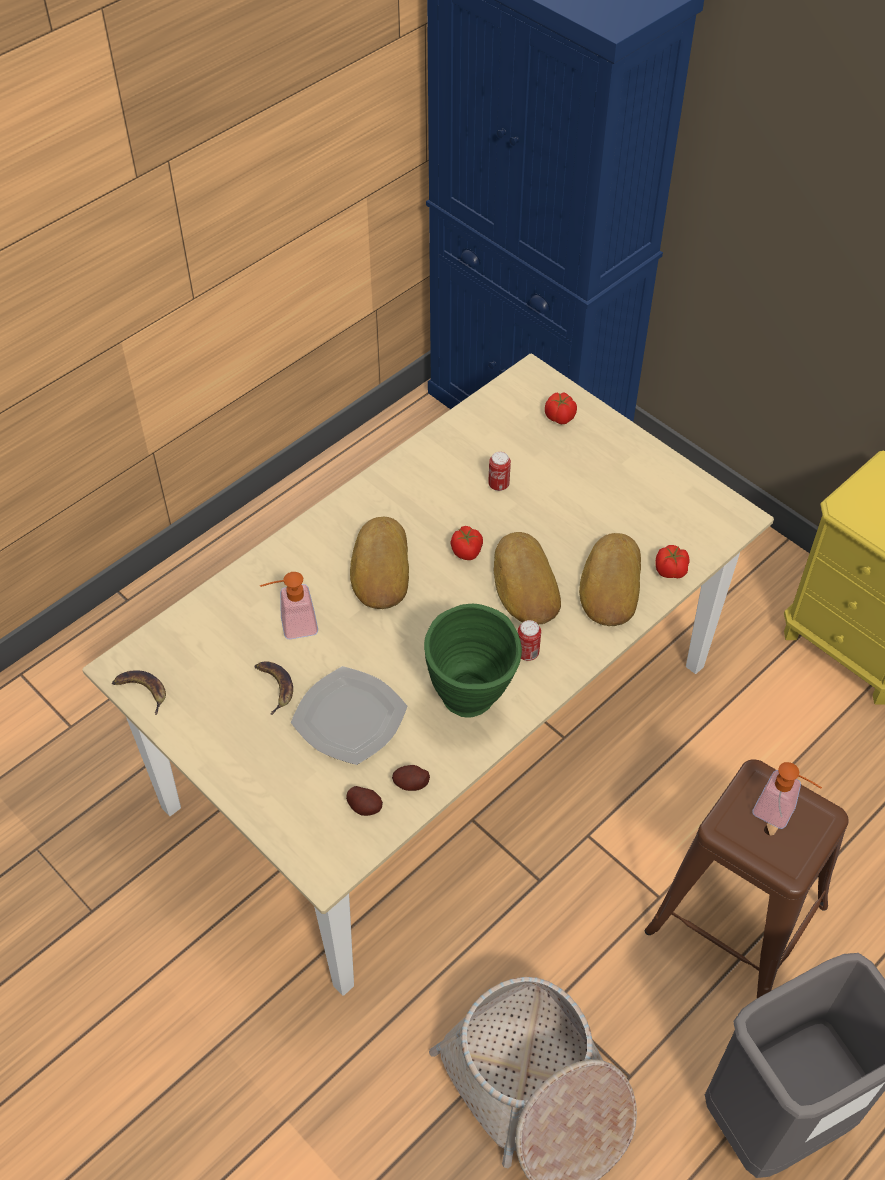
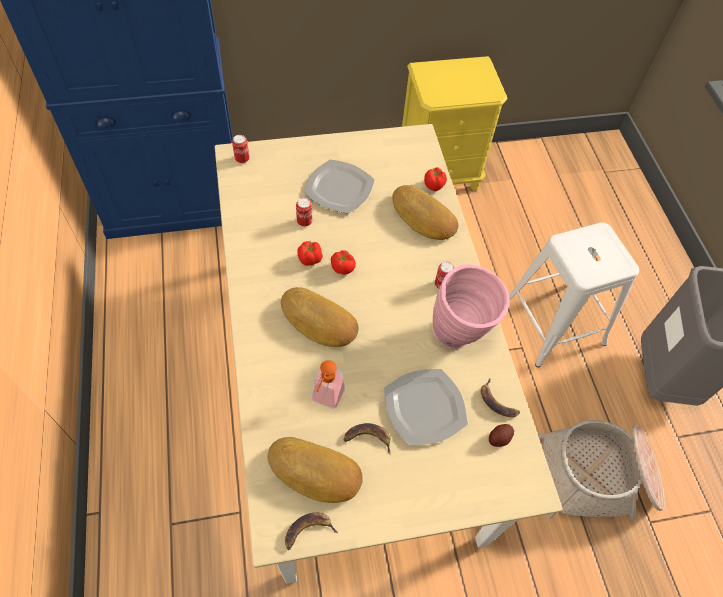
camera: 60 degrees left, 5 degrees up
potato [392,765,430,791] -> banana [481,379,520,417]
green vase [424,604,522,718] -> pink vase [432,264,510,349]
bread [493,532,561,625] -> bread moved to [267,437,363,503]
tomato [545,392,577,424] -> tomato moved to [298,241,323,266]
brown stool [645,759,849,998] -> white stool [509,222,639,367]
soap dispenser [753,762,822,829] -> none
none -> can [232,135,249,163]
none -> plate [303,159,375,214]

